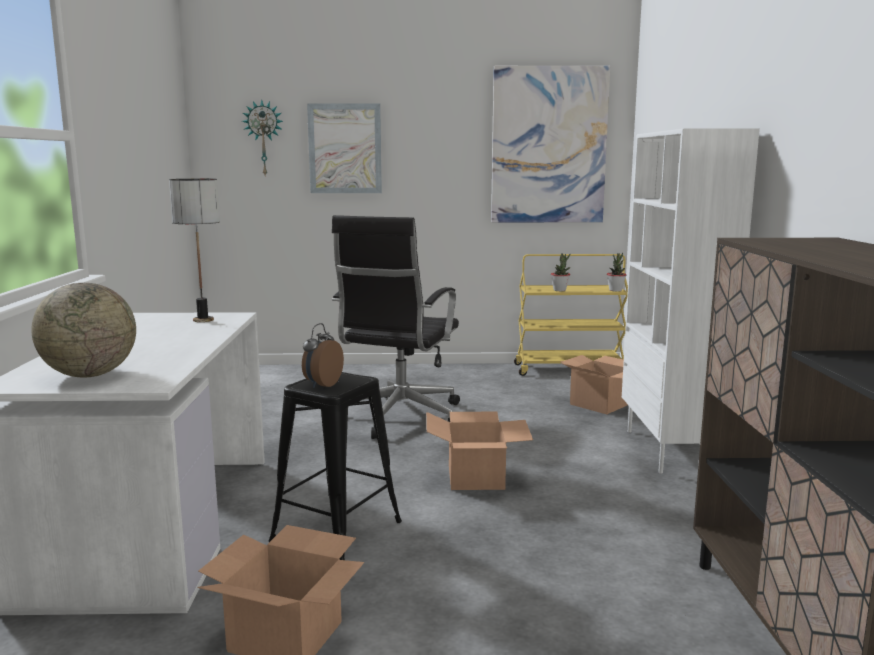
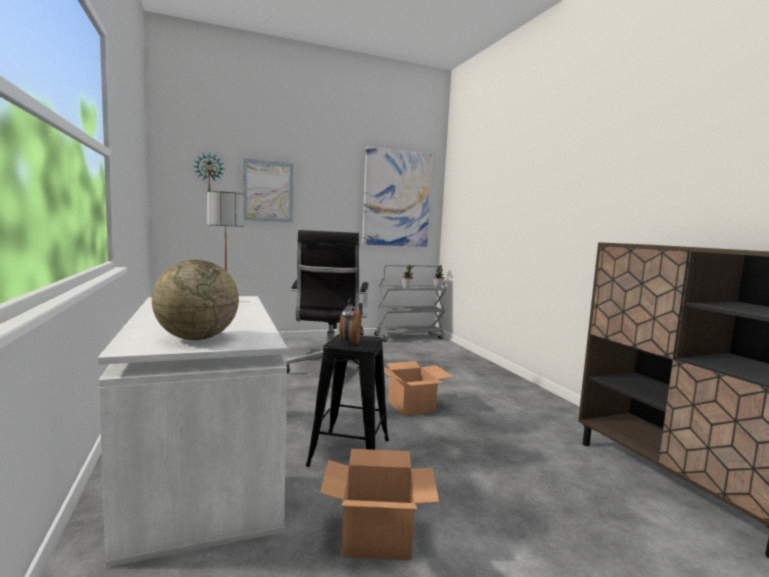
camera: 20 degrees left, 5 degrees down
yellow cart [514,254,628,376] -> grey cart [374,265,447,342]
cardboard box [561,355,628,414] -> none
white bookcase [622,129,760,474] -> none

